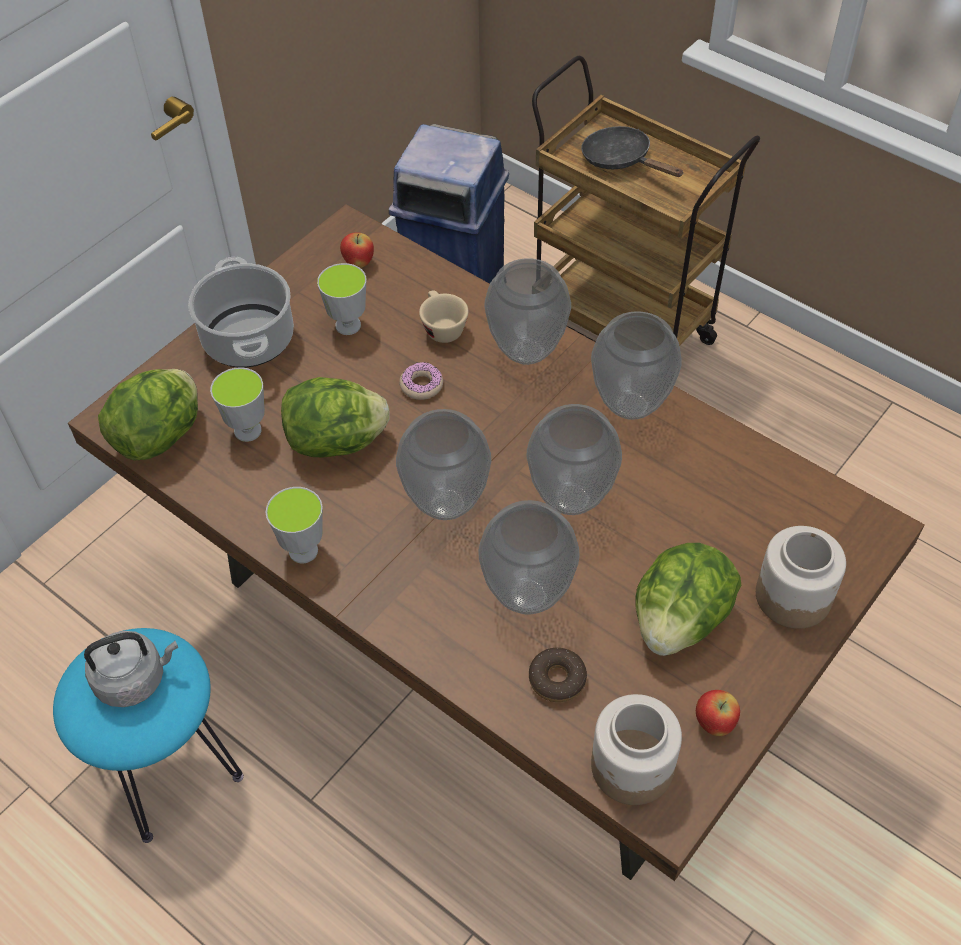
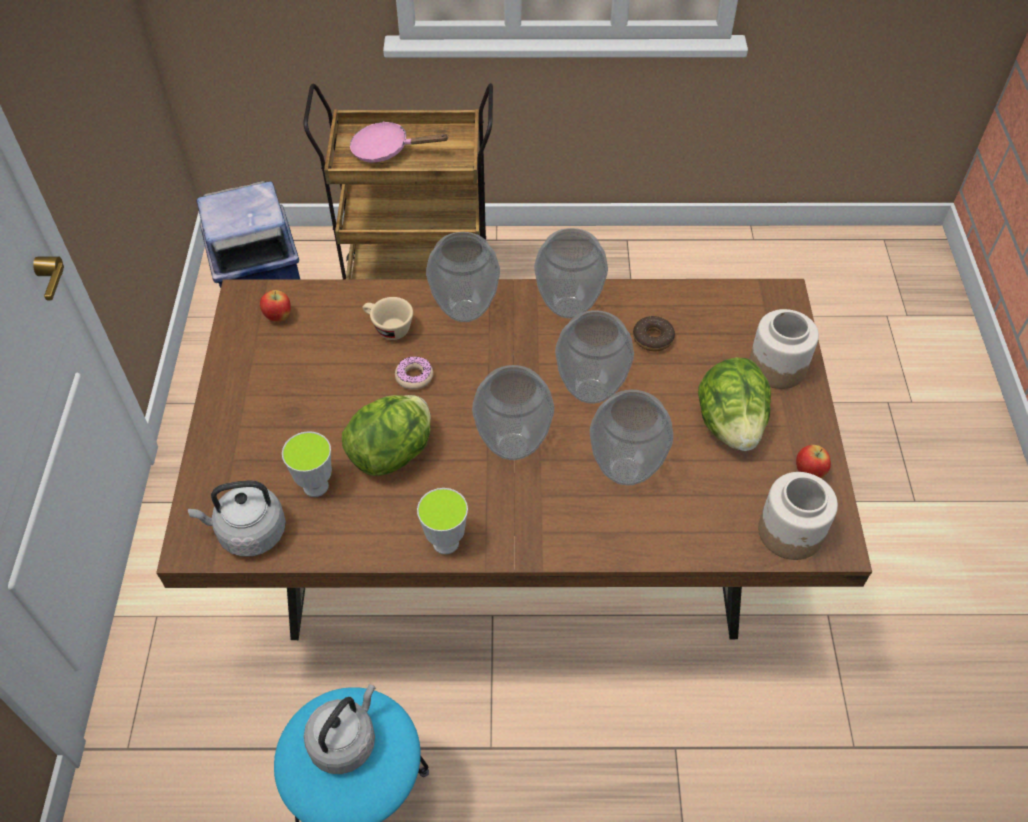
camera: 40 degrees left, 0 degrees up
lettuce [98,369,198,461] -> grey kettle [188,480,286,557]
cooking pot [188,257,294,367] -> none
cup [317,263,366,335] -> none
donut [529,648,587,702] -> donut moved to [633,316,675,351]
black frying pan [581,126,684,177] -> pink frying pan [350,121,449,163]

